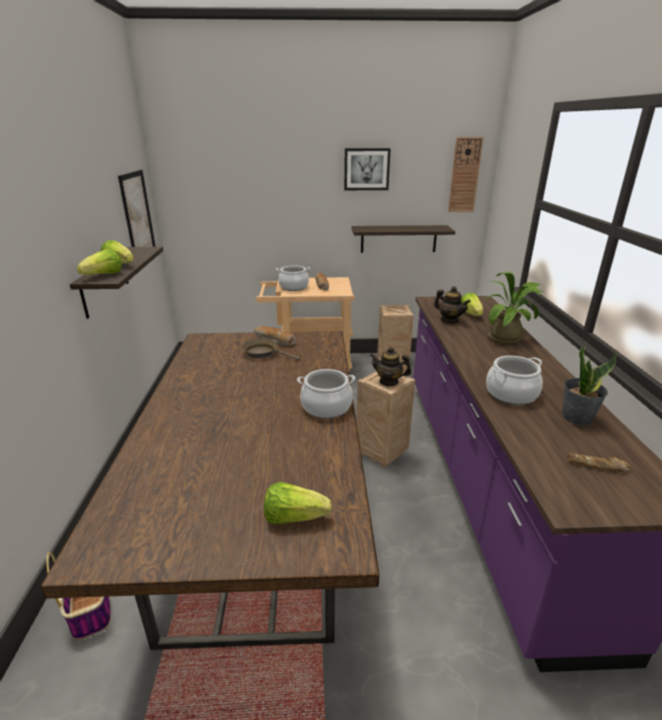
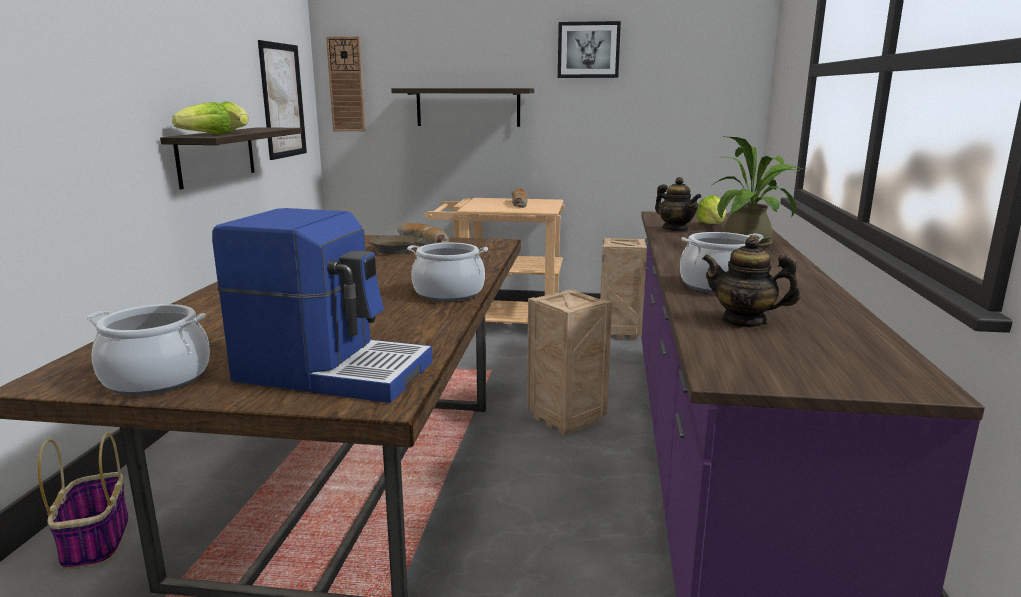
camera: 10 degrees right, 10 degrees down
lettuce [264,482,332,525] -> coffee machine [212,208,432,403]
cooking pot [276,265,310,291] -> cooking pot moved to [87,304,210,395]
shelf [352,225,455,253] -> shelf moved to [391,88,534,127]
teapot [370,347,412,386] -> teapot moved to [702,236,800,328]
wall clock [448,137,484,212] -> wall clock moved to [326,36,366,131]
potted plant [562,343,618,426] -> none
bread [567,453,631,472] -> none

